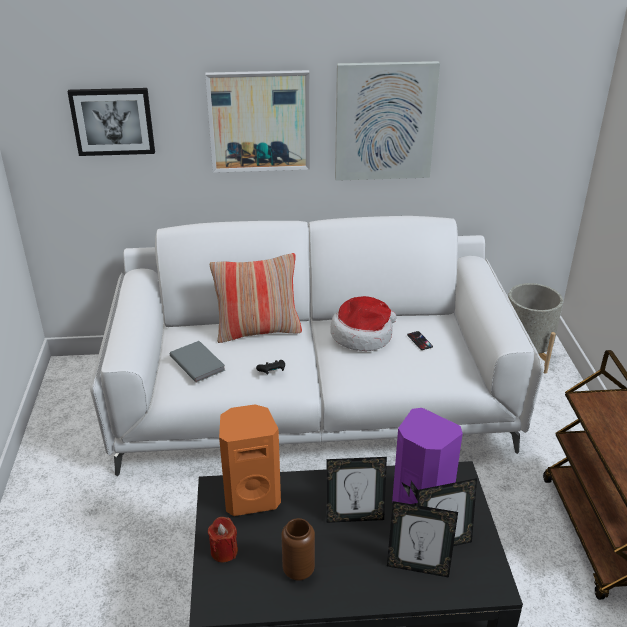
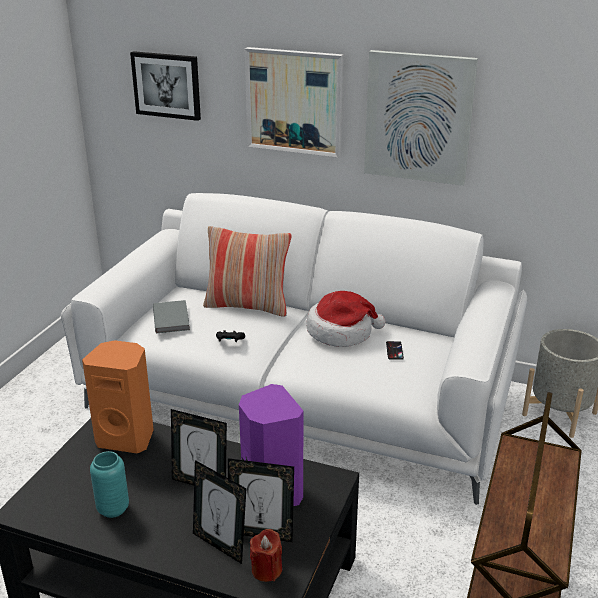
camera: 25 degrees right, 5 degrees down
red candle [208,517,238,562] -> red candle moved to [250,529,282,582]
brown vase [281,518,315,581] -> turquoise vase [90,451,129,518]

